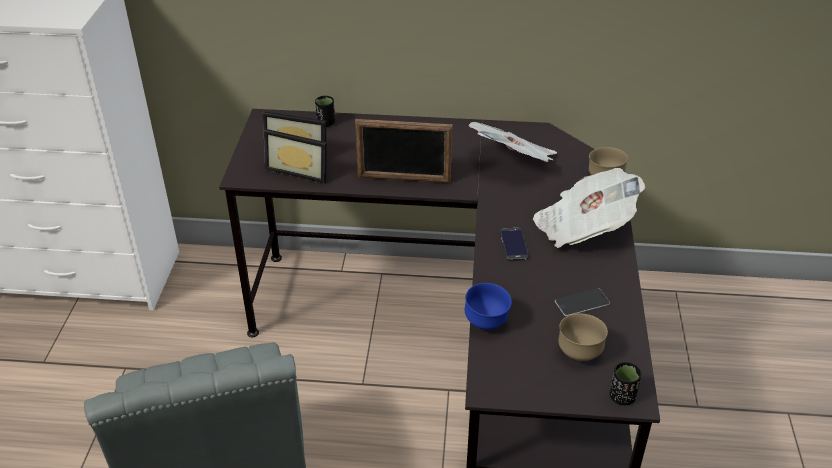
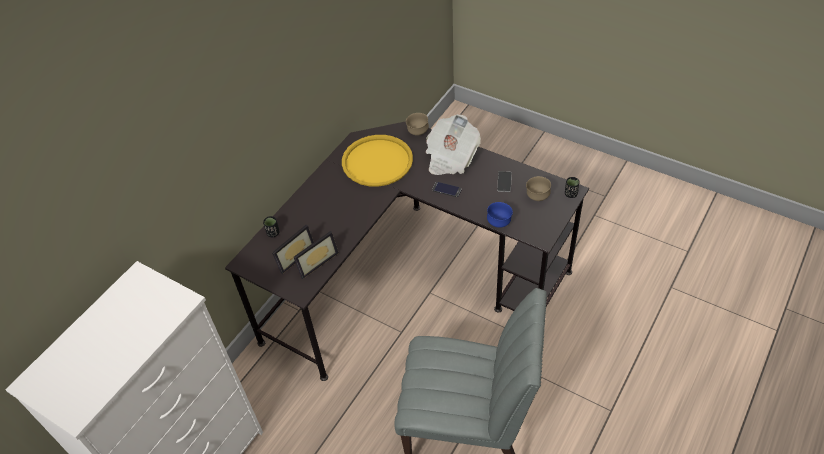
camera: 60 degrees left, 10 degrees up
picture frame [355,119,452,183] -> none
newspaper [469,122,557,162] -> yellow tray [342,135,413,187]

